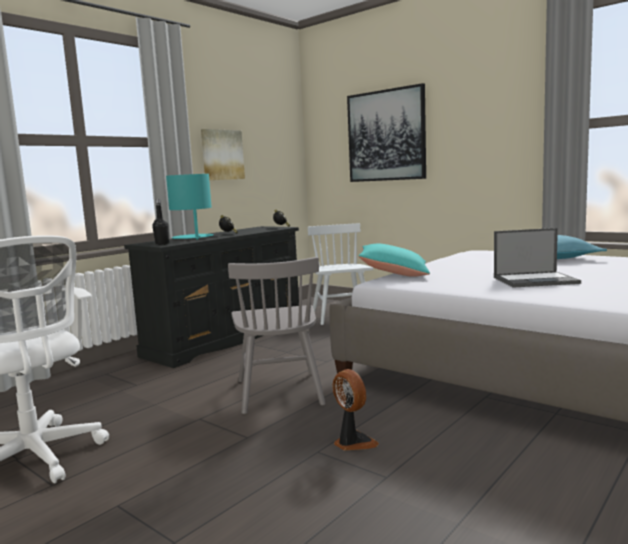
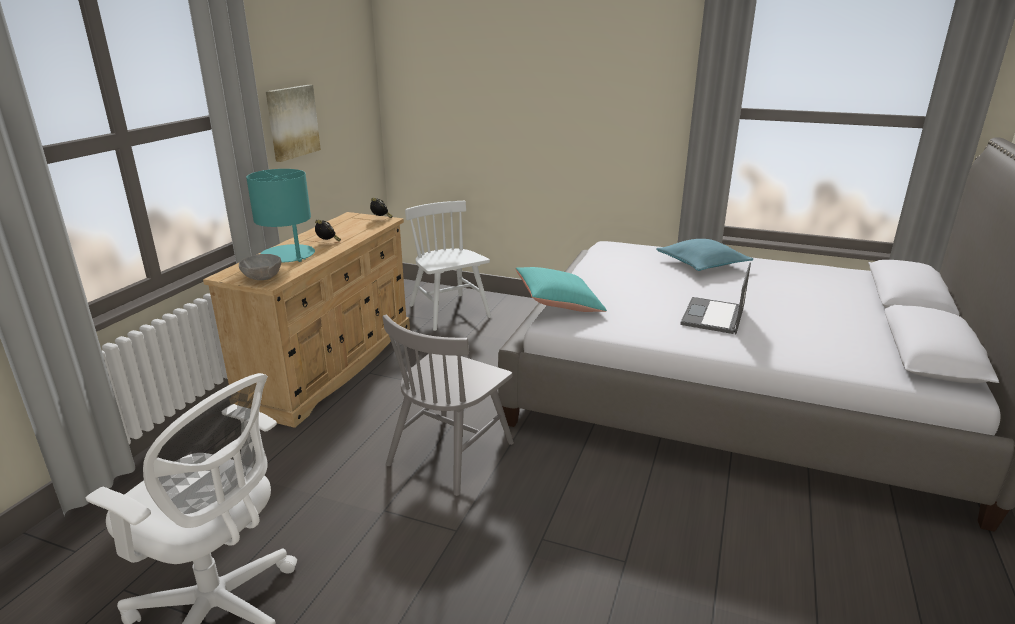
camera: 20 degrees left, 15 degrees up
black dresser [124,226,299,368] -> beige dresser [203,212,410,428]
black bottle [152,199,169,245] -> grey bowl [239,254,281,280]
grey chair [228,257,326,414] -> grey chair turned 60 degrees clockwise [383,315,514,496]
fan [332,369,379,450] -> none
picture [347,83,426,182] -> none
laptop [494,228,581,288] -> laptop turned 135 degrees clockwise [680,263,751,334]

